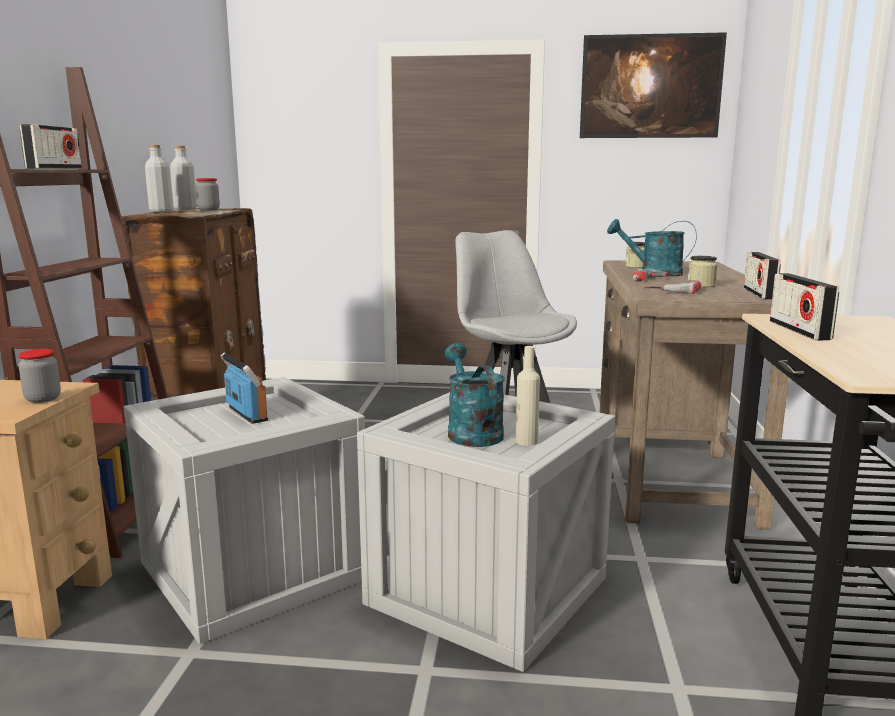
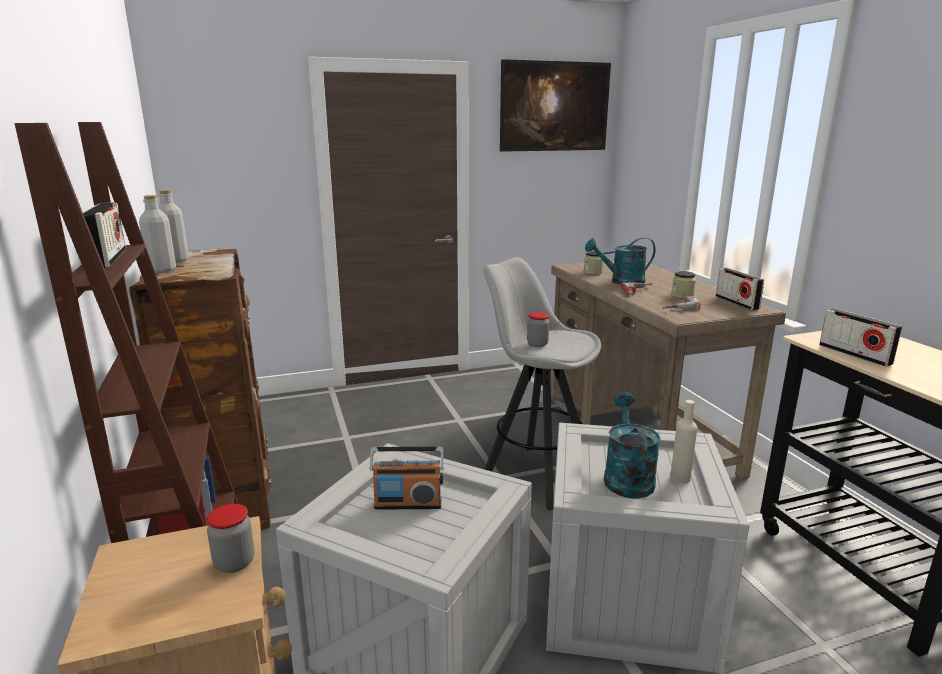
camera: 25 degrees left, 5 degrees up
jar [196,178,220,211] -> jar moved to [527,312,549,347]
radio [220,352,268,424] -> radio turned 150 degrees clockwise [370,447,444,509]
turquoise watering can [444,343,505,447] -> turquoise watering can turned 45 degrees clockwise [604,392,661,499]

